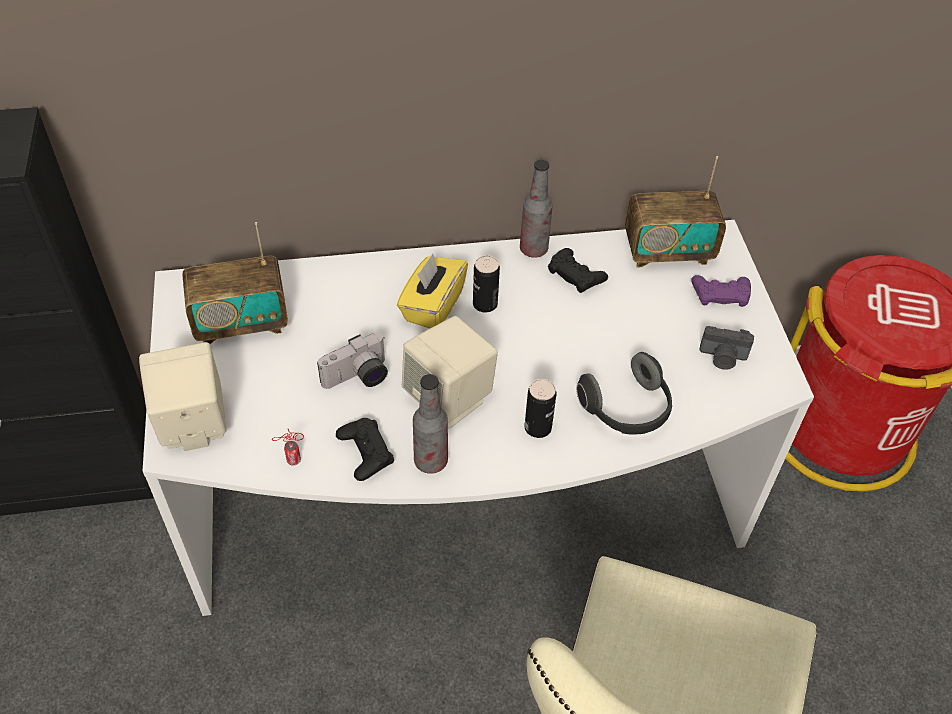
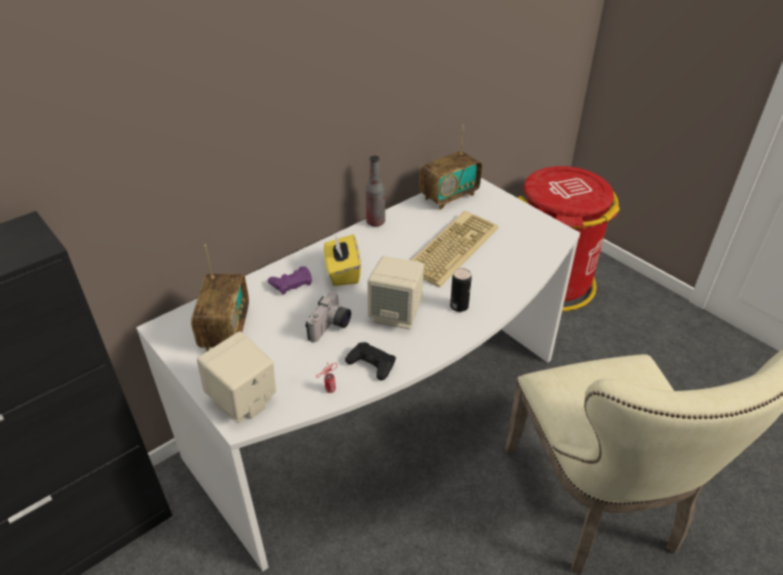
camera: 30 degrees left, 10 degrees down
radio [182,222,288,344] -> radio turned 45 degrees counterclockwise [191,245,249,351]
bottle [413,374,448,474] -> none
can [473,255,500,313] -> none
black game controller [548,248,608,293] -> none
headphones [576,352,672,435] -> none
purple game controller [691,275,751,307] -> purple game controller moved to [268,266,312,294]
camera [699,326,754,370] -> none
none -> keyboard [411,211,498,287]

